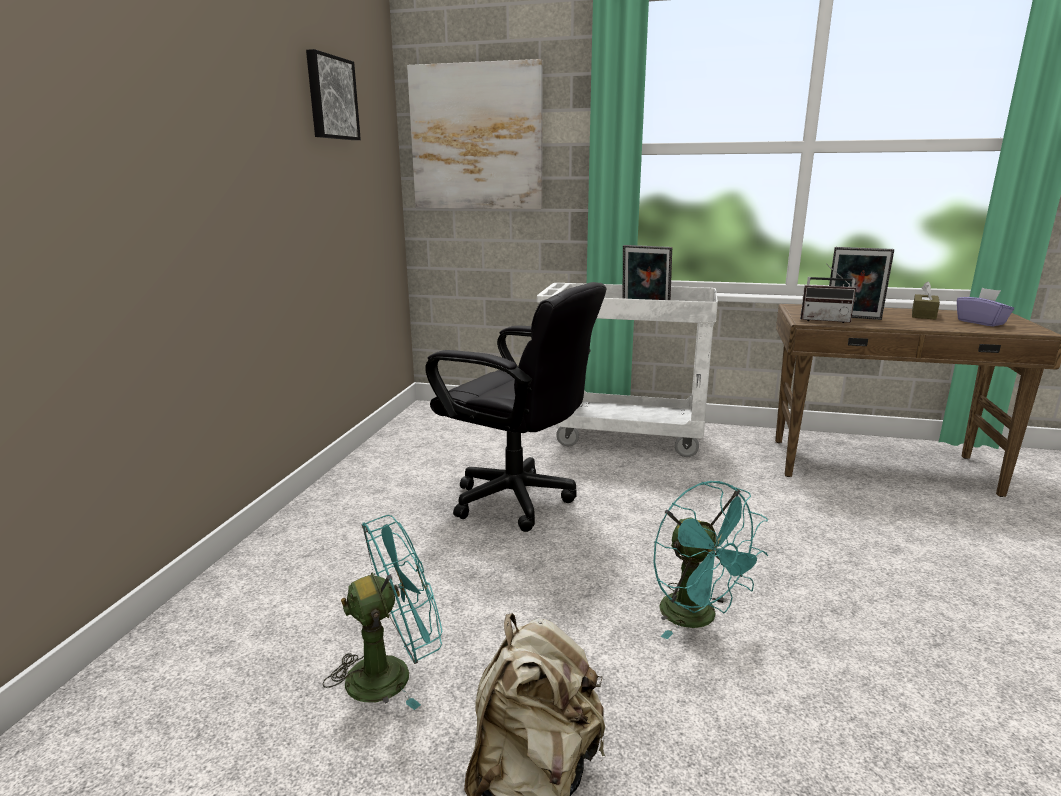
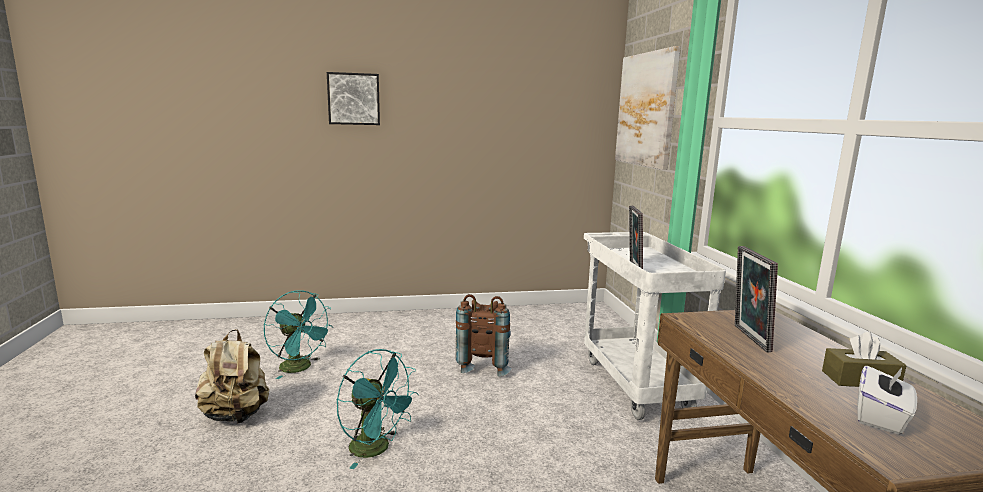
camera: 65 degrees right, 5 degrees down
picture [306,49,361,140] -> picture moved to [327,72,380,125]
black office chair [425,282,606,532] -> brown backpack [456,294,511,376]
turquoise fan [653,481,768,639] -> turquoise fan turned 90 degrees counterclockwise [337,349,419,469]
radio [800,263,856,323] -> none
purple tissue box [957,288,1014,326] -> white tissue box [857,366,917,435]

